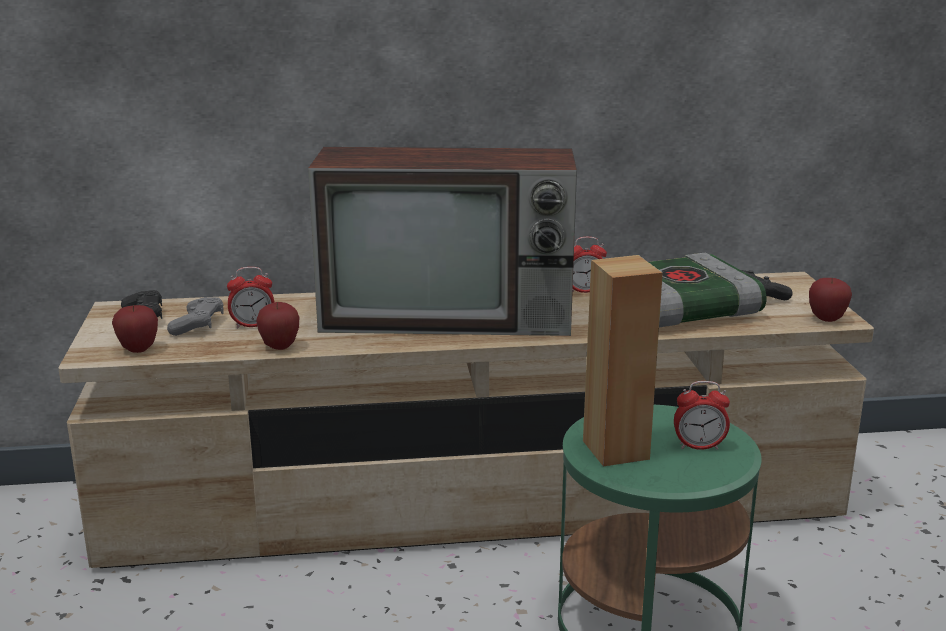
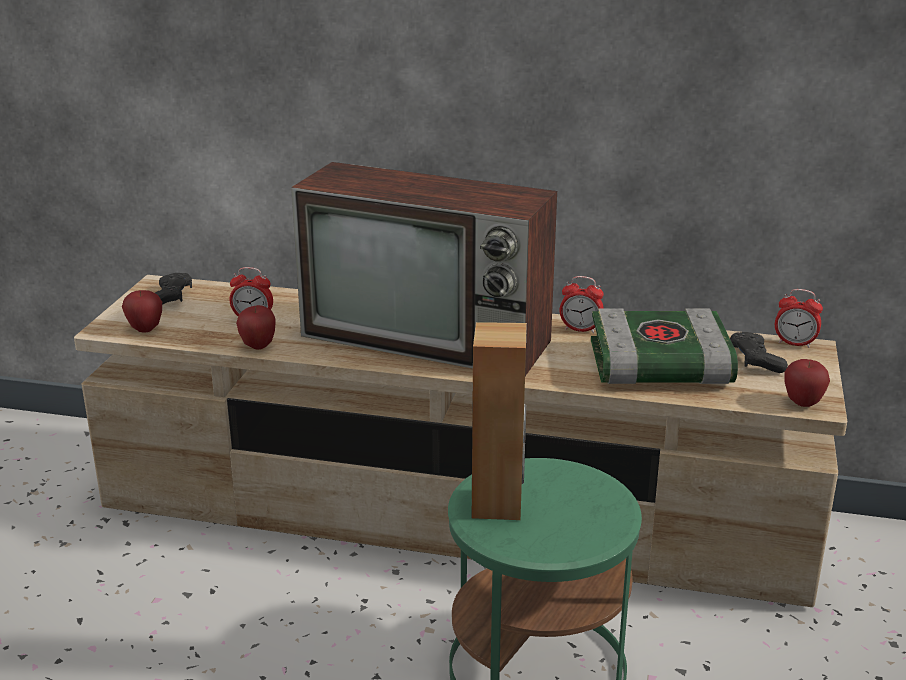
camera: 20 degrees right, 5 degrees up
grey game controller [167,297,224,336] -> none
alarm clock [674,381,730,450] -> alarm clock moved to [775,289,823,348]

